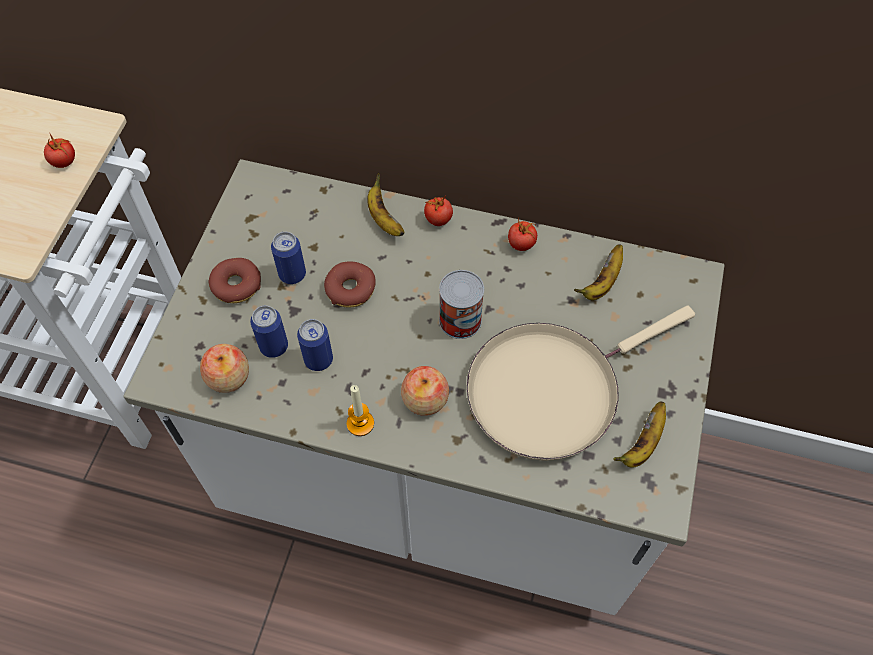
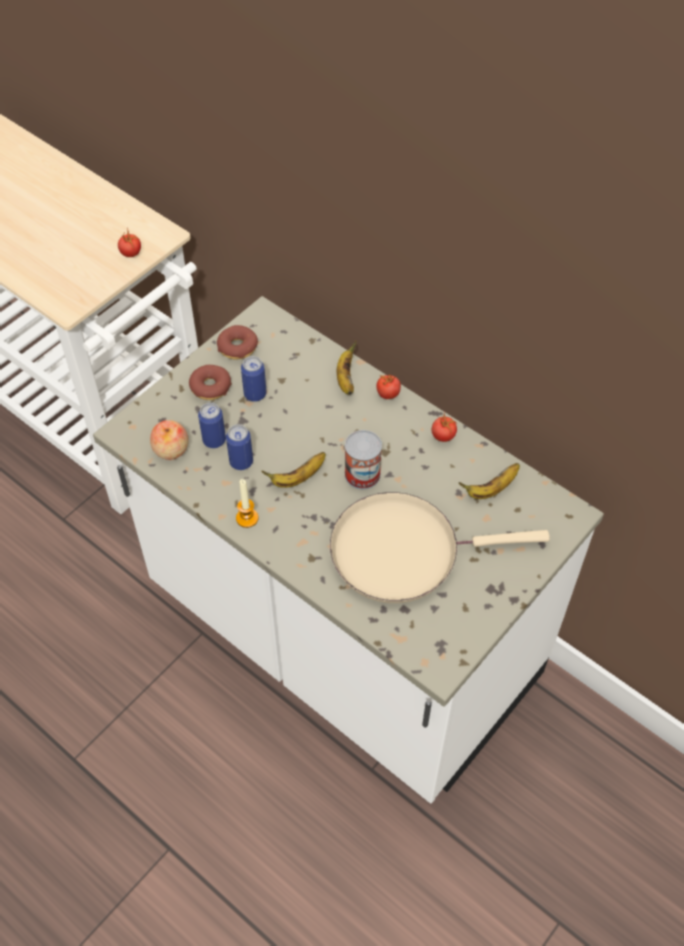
camera: 25 degrees right, 5 degrees down
donut [324,261,376,308] -> donut moved to [217,325,258,360]
apple [401,366,449,416] -> none
banana [613,401,666,468] -> banana moved to [261,452,326,488]

